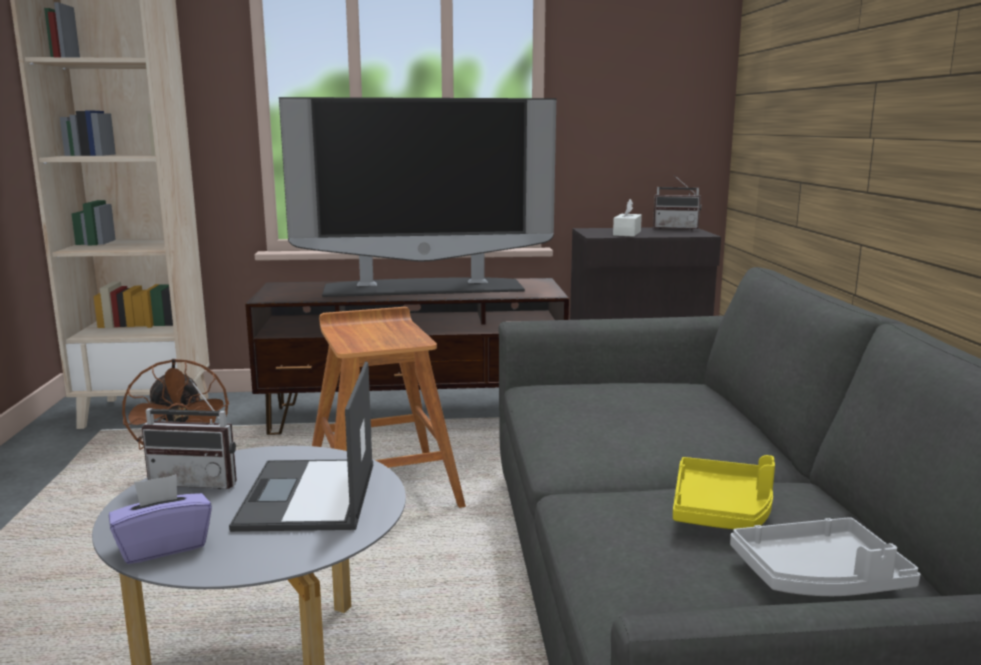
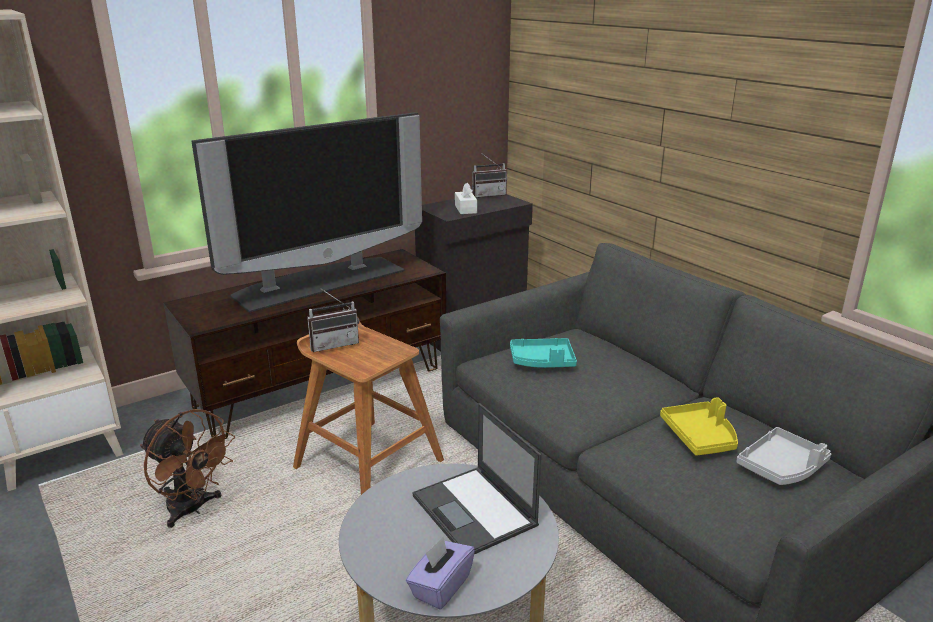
camera: 30 degrees left, 10 degrees up
radio [142,379,237,489] -> radio moved to [307,289,359,352]
none -> turquoise tray [510,338,577,368]

